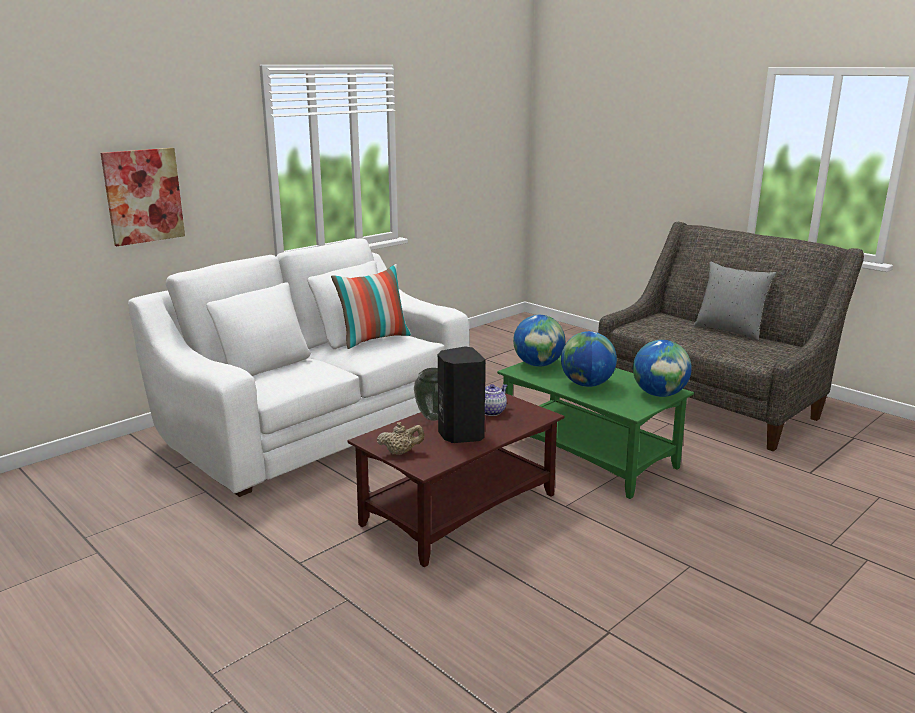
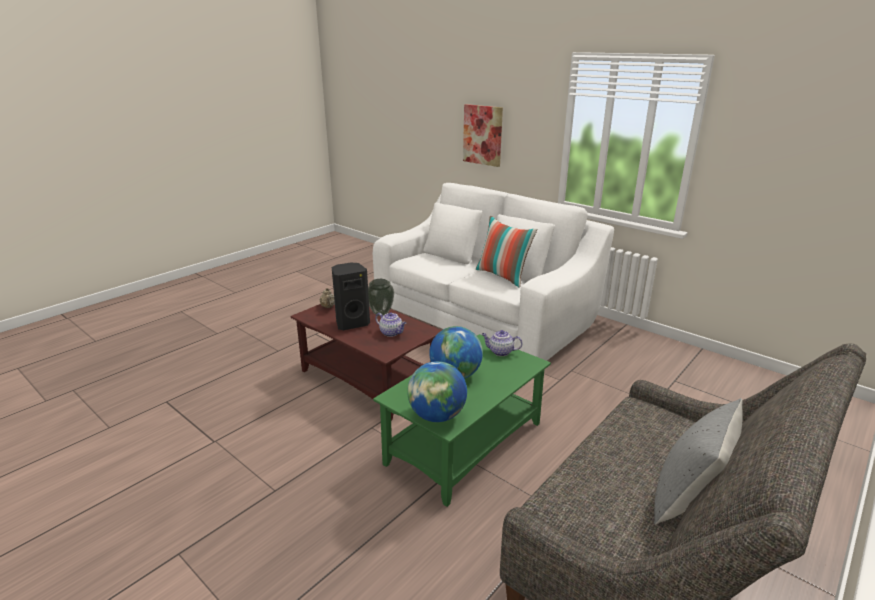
camera: 85 degrees right, 5 degrees up
globe [513,315,565,367] -> teapot [481,330,523,356]

